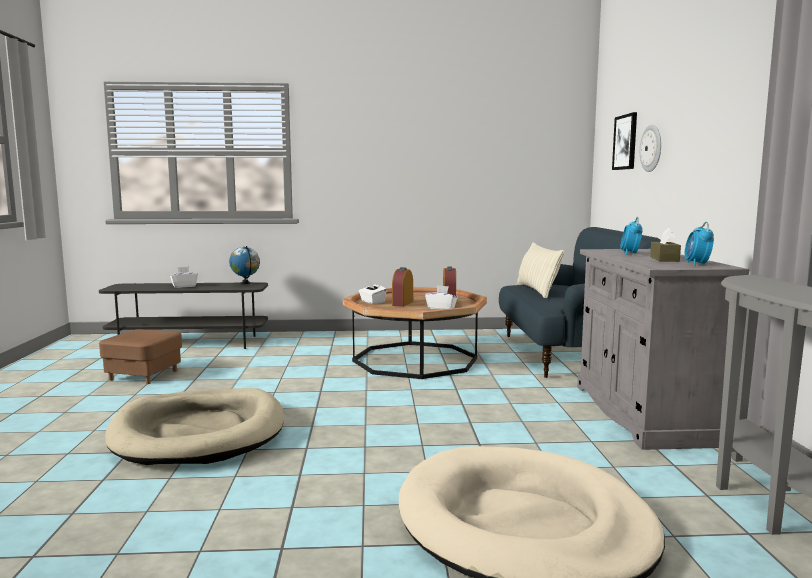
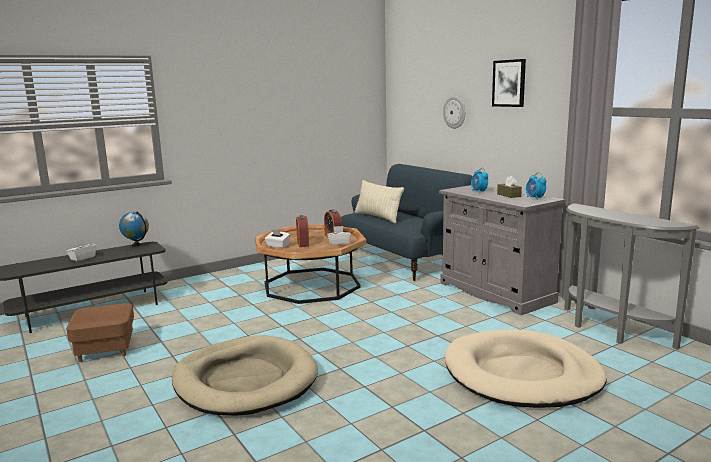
camera: 30 degrees left, 5 degrees up
picture [612,112,637,170] -> picture moved to [492,59,526,107]

